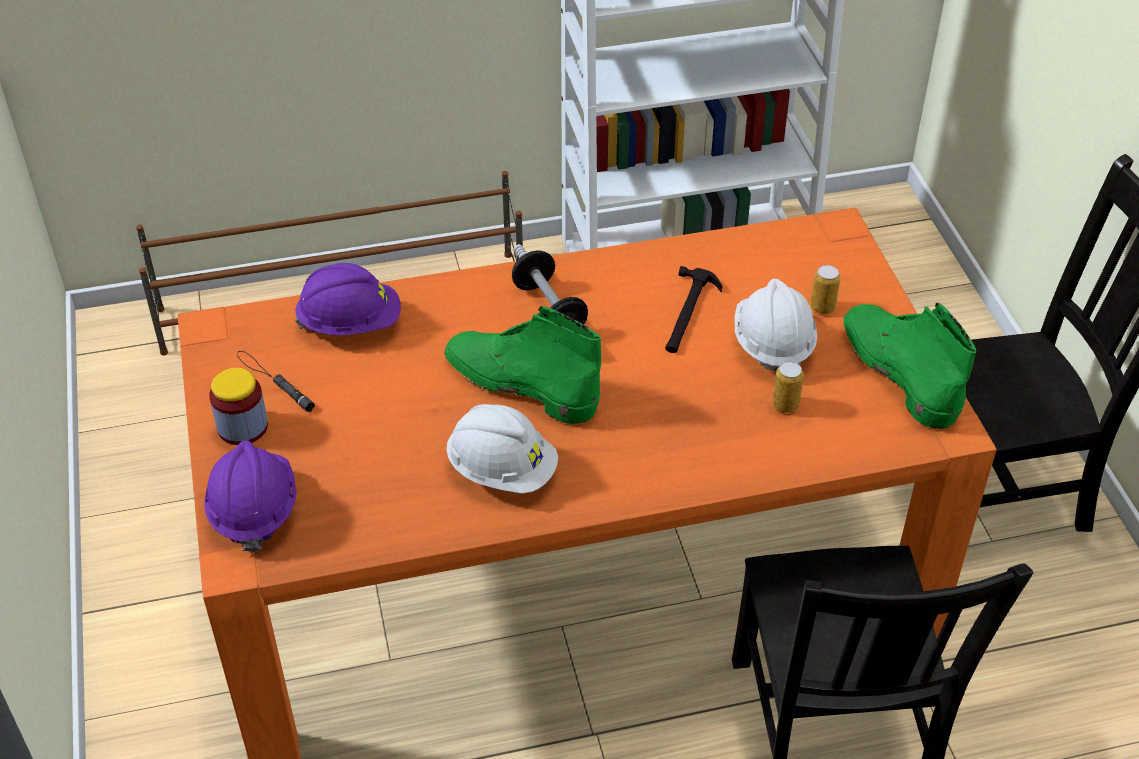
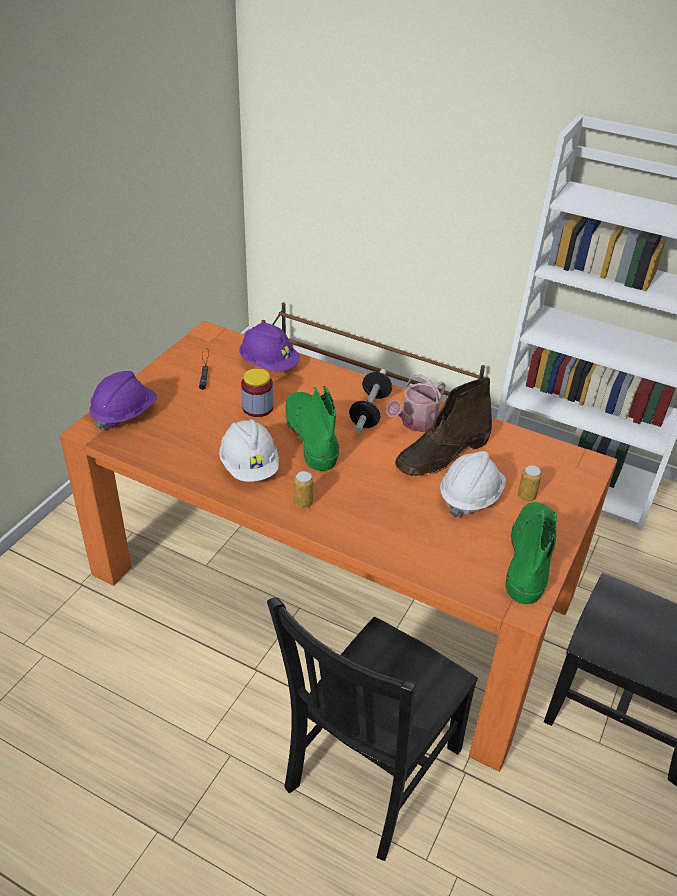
camera: 40 degrees right, 5 degrees down
jar [209,368,268,445] -> jar moved to [241,368,273,417]
hammer [665,266,722,353] -> brown boot [395,377,492,476]
can [772,361,804,413] -> can moved to [294,471,313,508]
none -> watering can [386,374,446,432]

